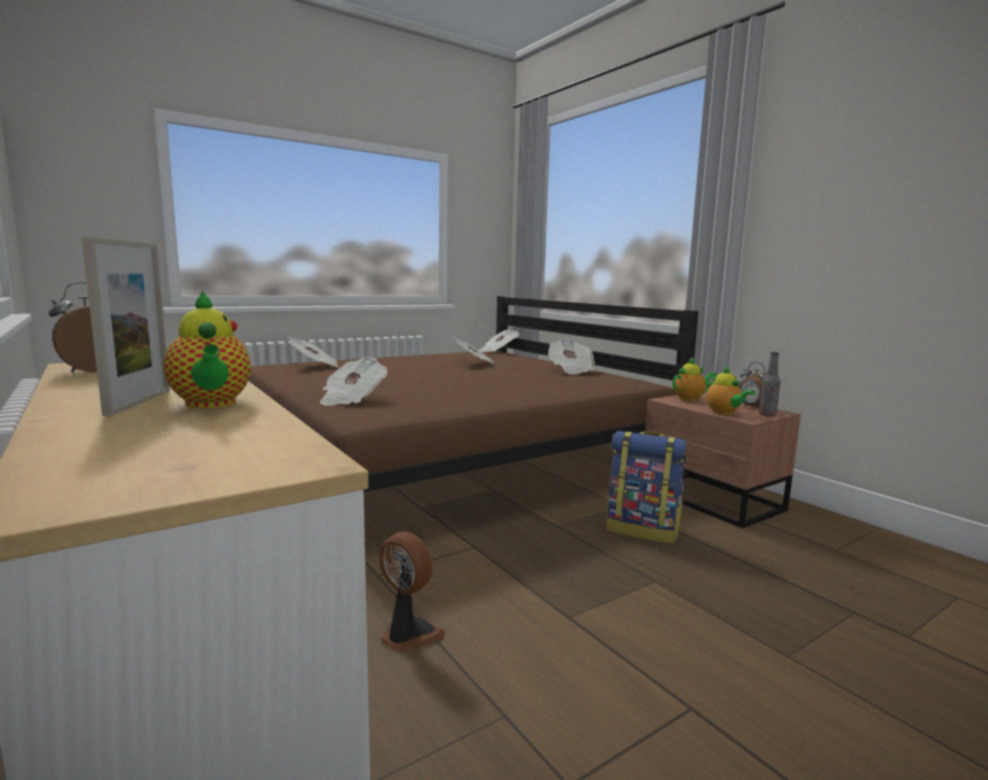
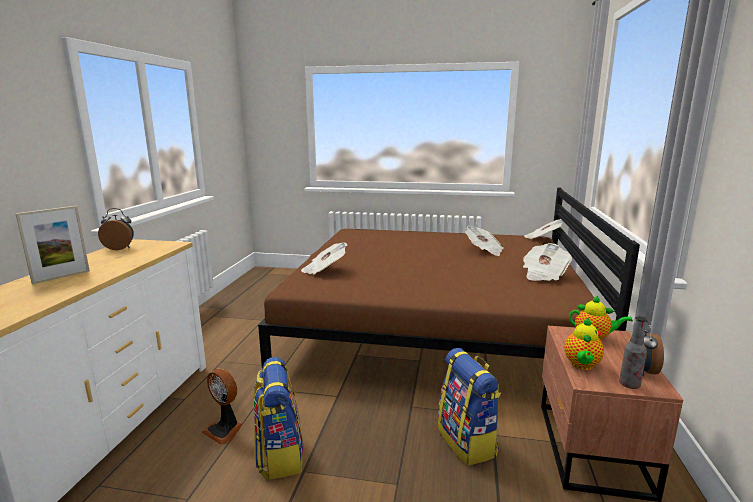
camera: 45 degrees right, 5 degrees up
teapot [163,291,251,408] -> none
newspaper [288,337,338,367] -> none
fan [379,531,445,651] -> fan turned 135 degrees clockwise [202,369,242,445]
none -> backpack [254,357,304,480]

